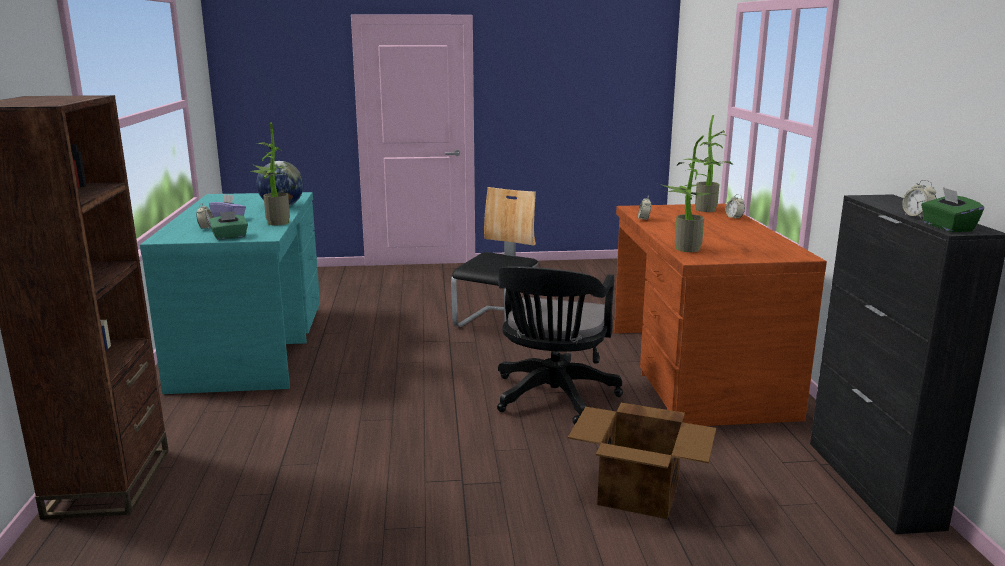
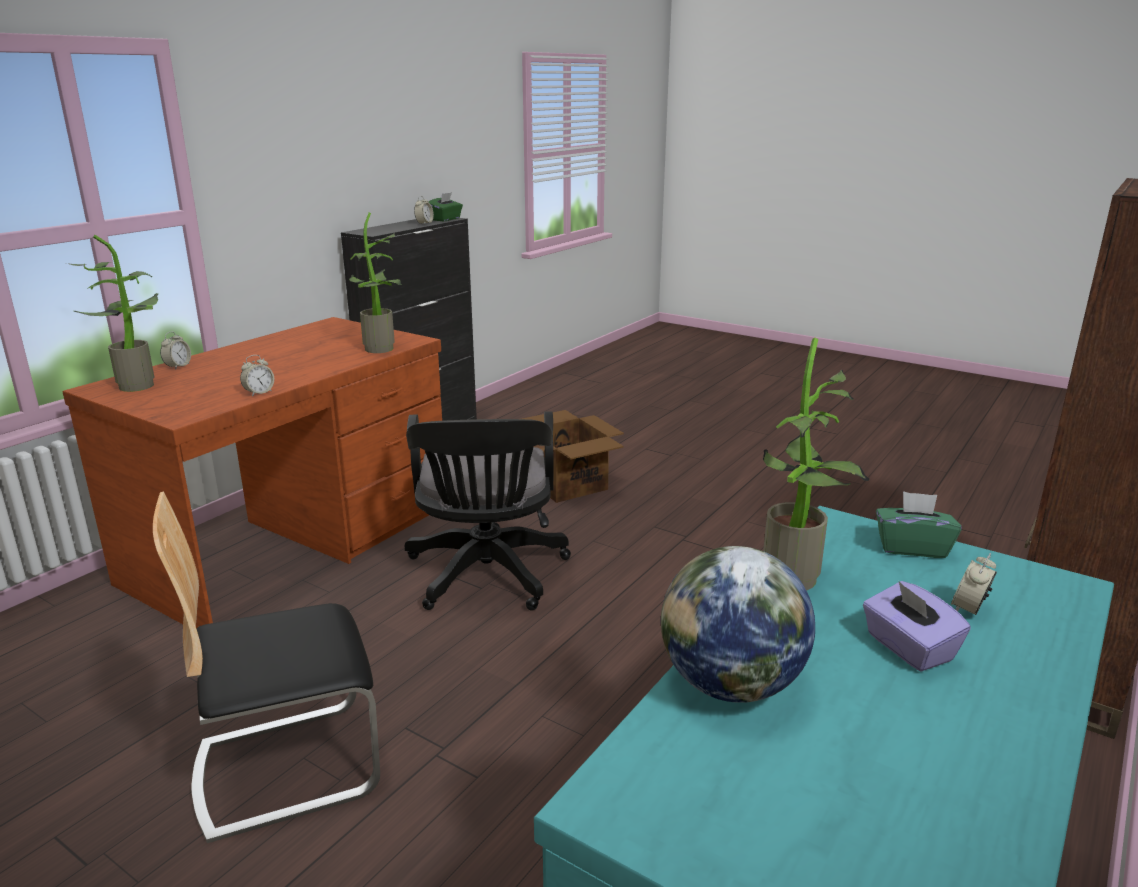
camera: 140 degrees left, 5 degrees up
black office chair [497,266,623,425] -> black office chair turned 120 degrees clockwise [405,411,571,611]

